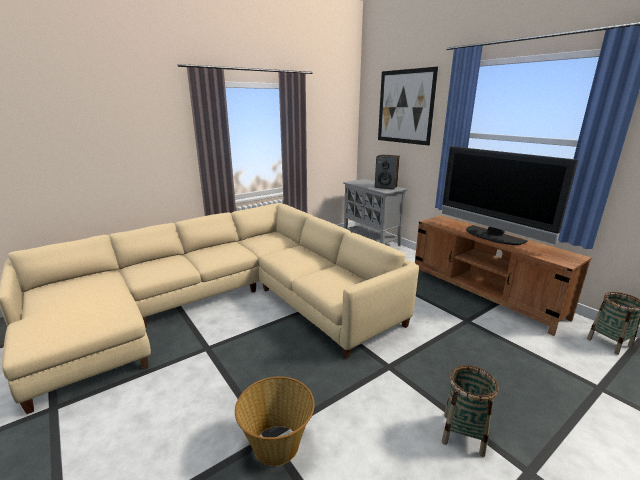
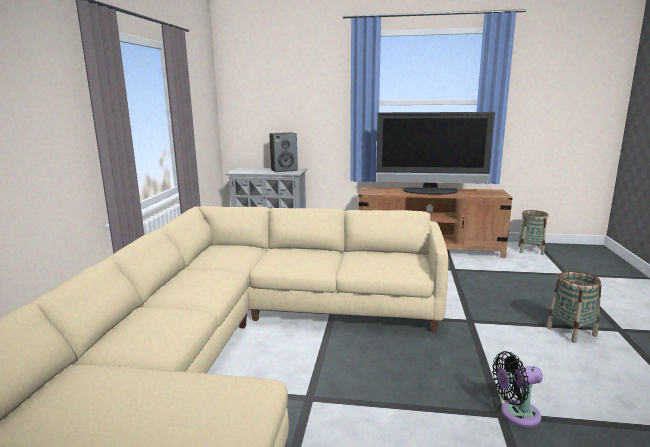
camera: 45 degrees left, 5 degrees down
basket [235,376,315,466] -> black fan [492,351,543,427]
picture [378,67,438,146] -> none

